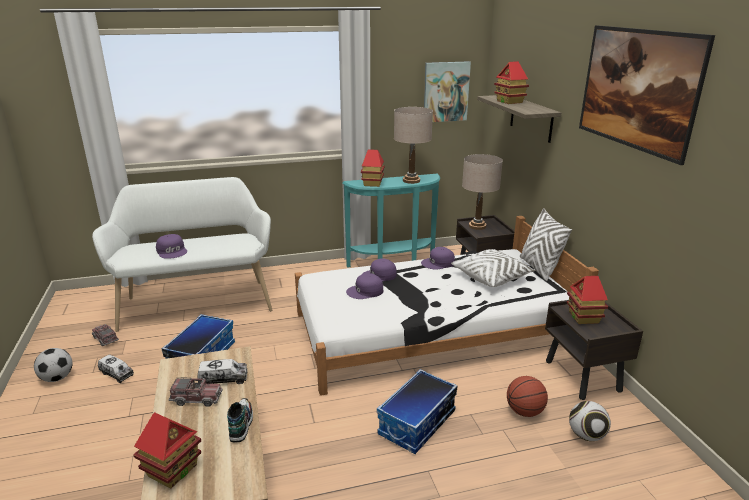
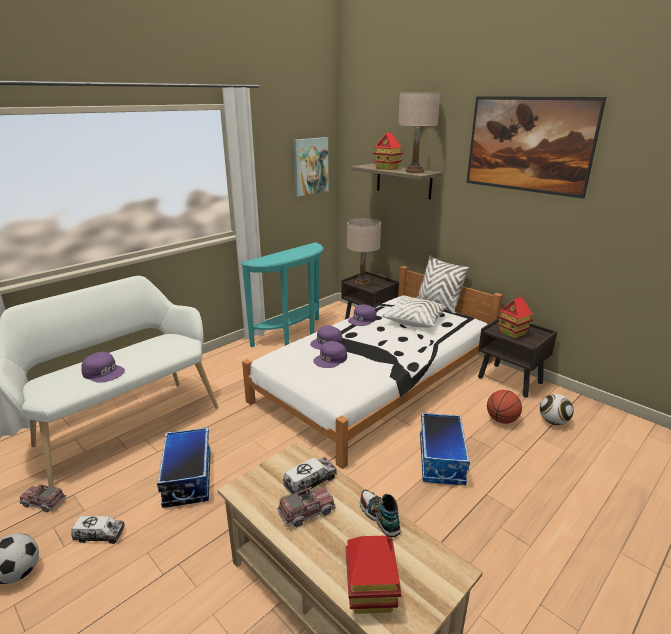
camera: 30 degrees left, 0 degrees up
toy house [361,149,385,187] -> none
beige table lamp [394,107,433,184] -> beige table lamp moved to [398,93,440,173]

